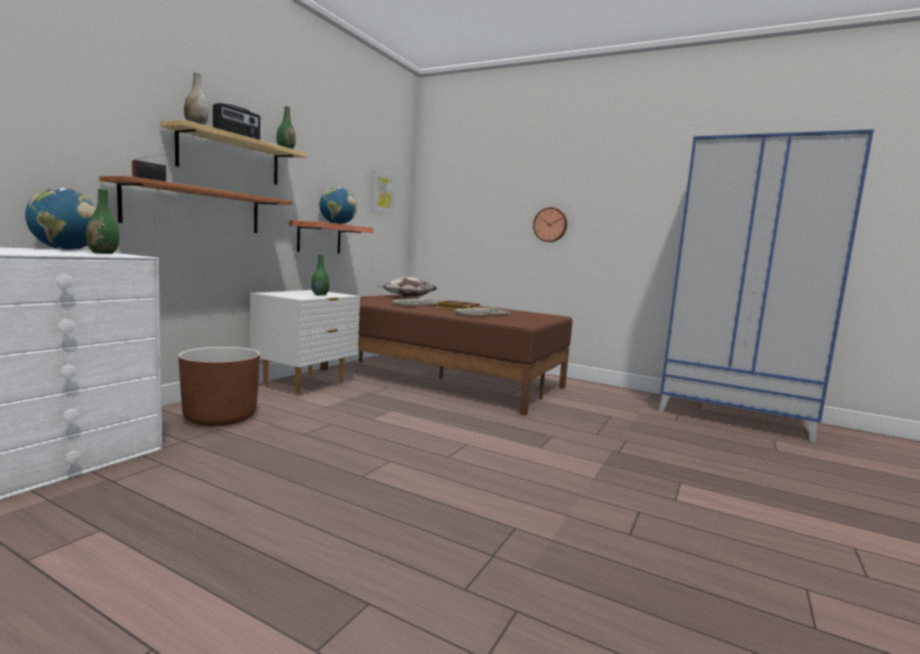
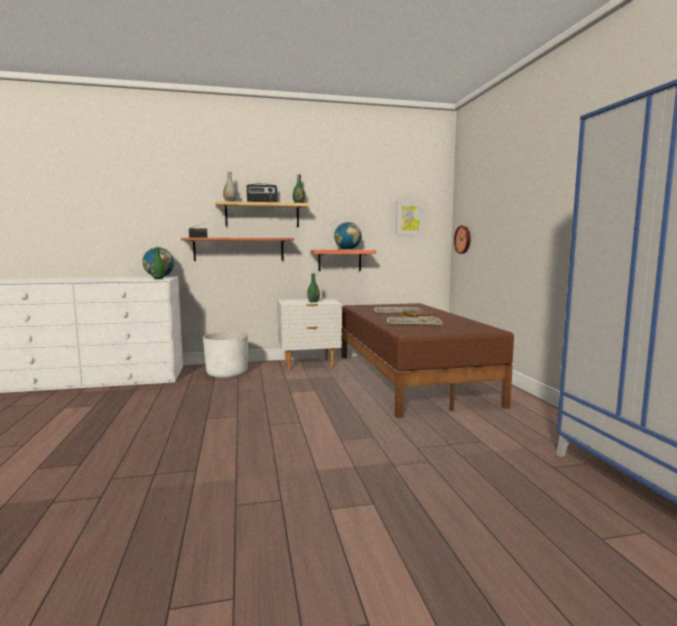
camera: 50 degrees right, 0 degrees up
brown planter [178,347,260,426] -> white planter [203,331,248,378]
pillow [377,276,437,299] -> none
wall clock [533,207,567,242] -> wall clock moved to [454,226,471,254]

